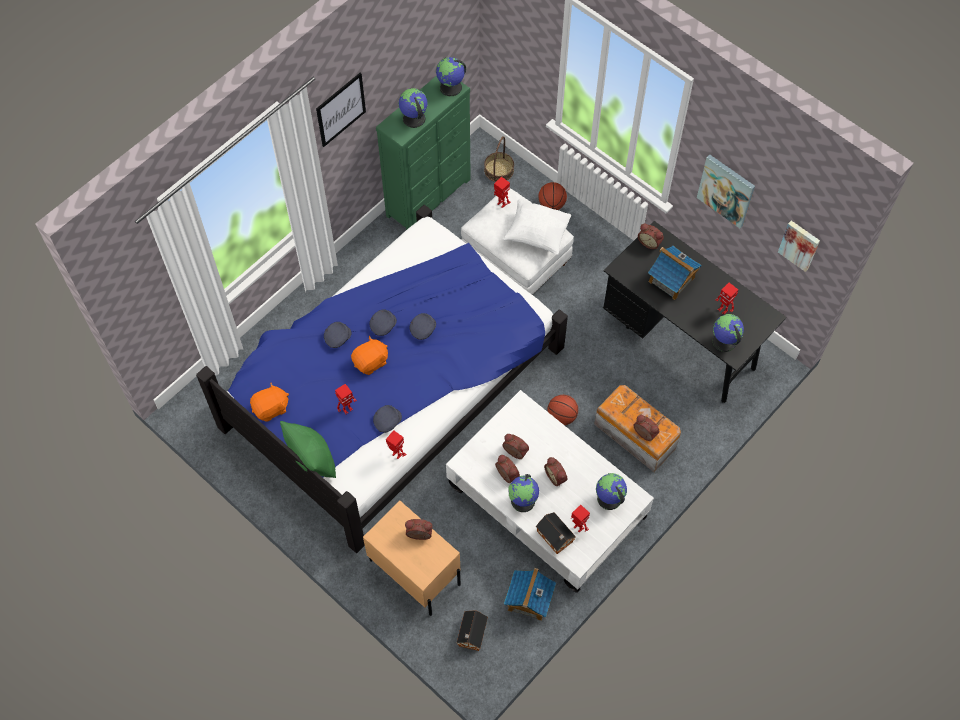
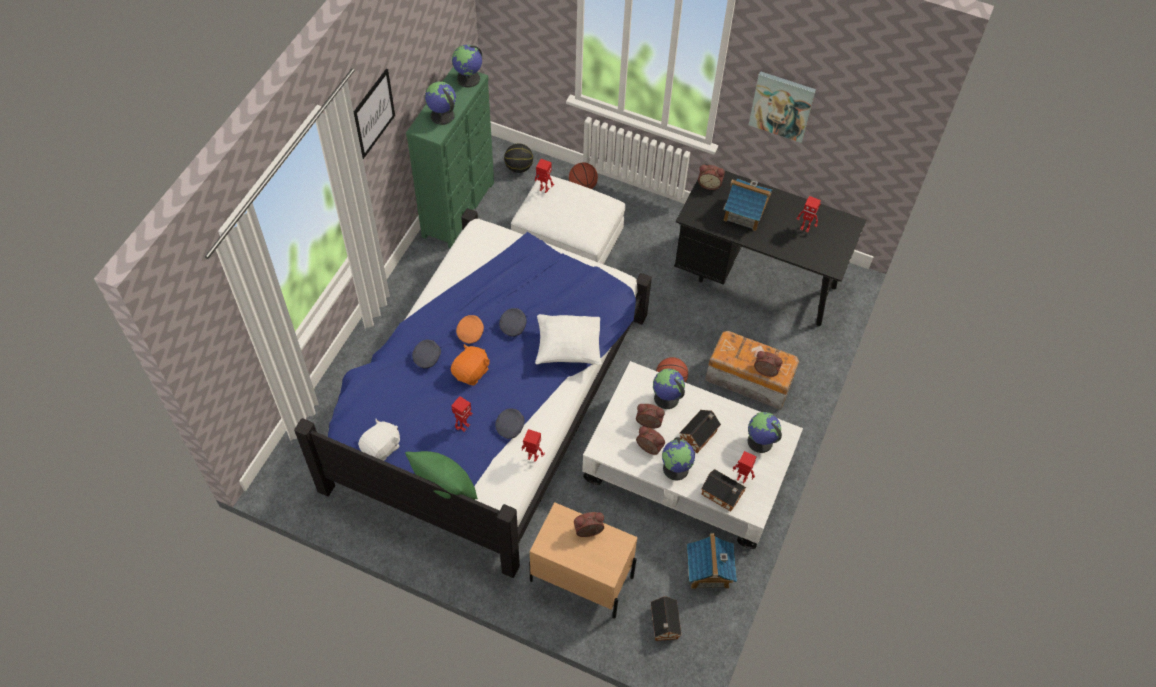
camera: 20 degrees left, 5 degrees down
orange plush toy [250,383,289,422] -> white plush toy [358,419,400,461]
grey cap [370,310,397,336] -> orange cap [456,315,484,344]
basket [484,136,514,182] -> basketball [504,144,533,173]
white pillow [503,199,571,255] -> white pillow moved to [535,314,602,365]
alarm clock [544,457,567,486] -> toy house [680,410,721,453]
globe [713,314,744,352] -> globe moved to [653,368,685,409]
picture [778,221,820,272] -> none

